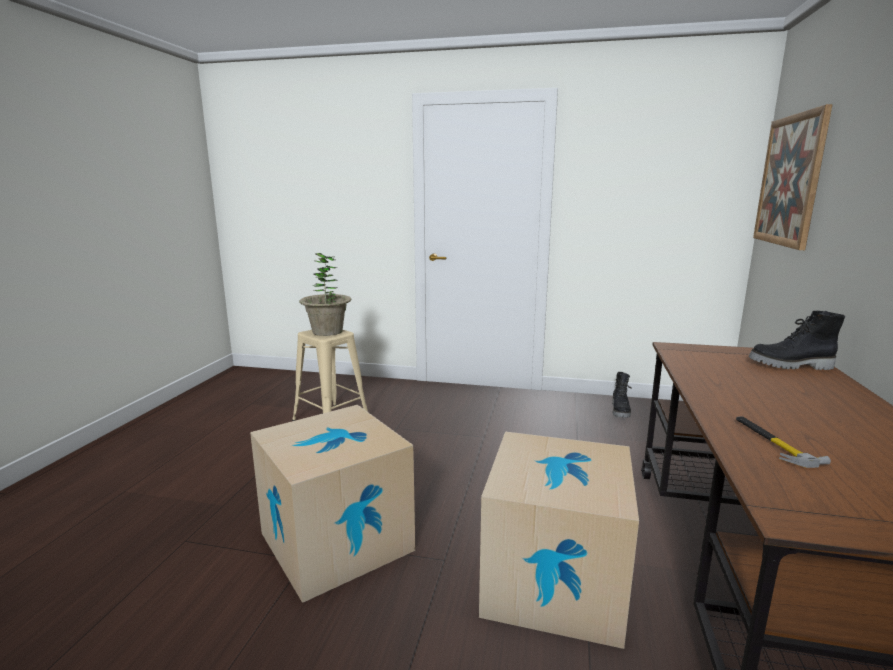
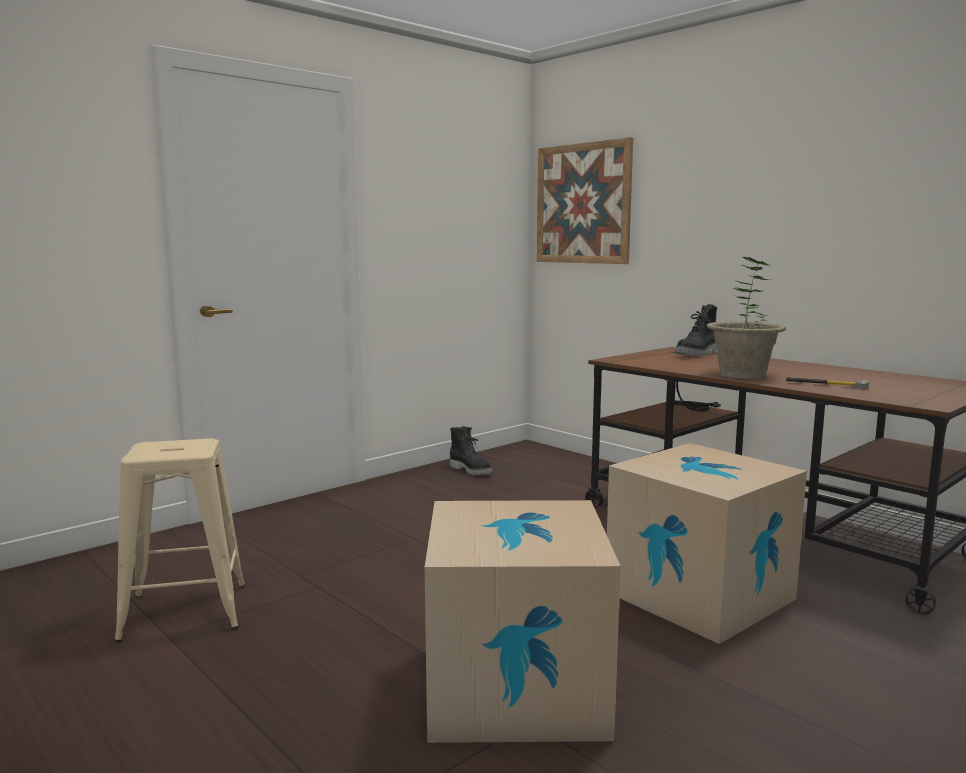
camera: 55 degrees left, 5 degrees down
potted plant [299,253,351,336] -> potted plant moved to [706,257,786,379]

